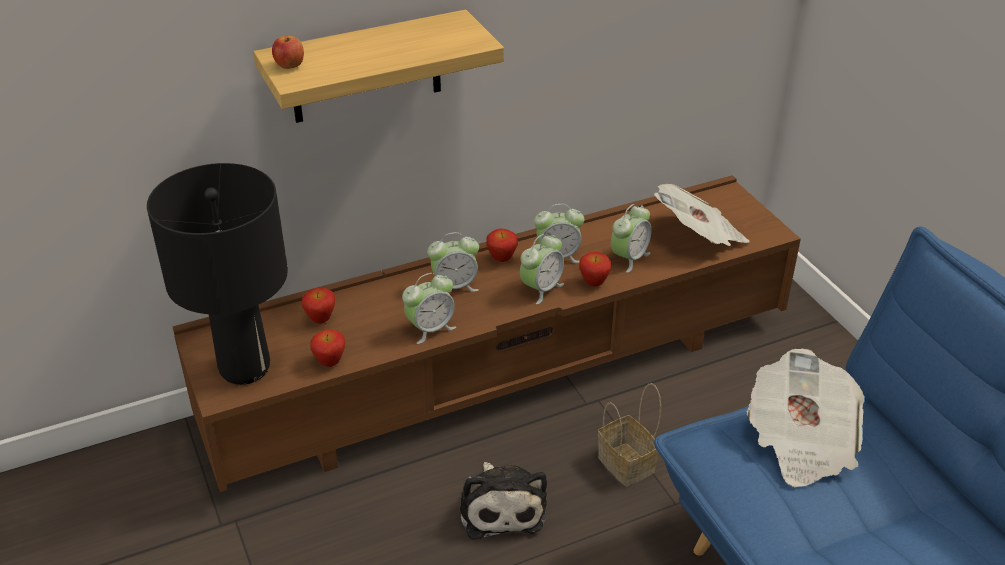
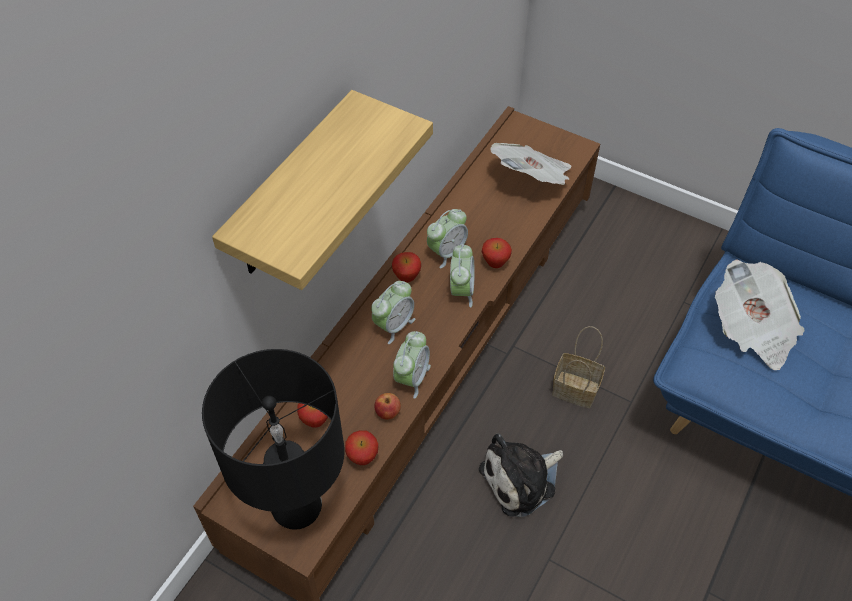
camera: 35 degrees left, 15 degrees up
apple [272,36,304,69] -> apple moved to [374,393,401,420]
plush toy [460,462,547,539] -> plush toy turned 105 degrees clockwise [479,434,563,517]
alarm clock [611,204,652,273] -> none

